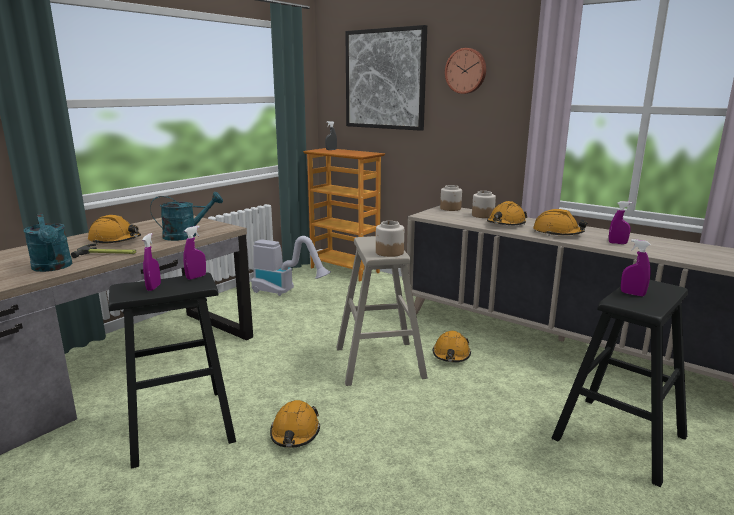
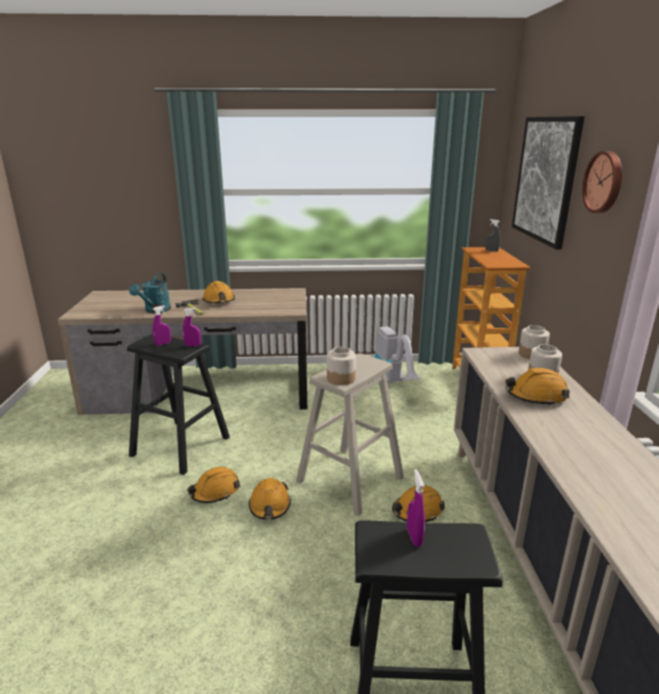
camera: 50 degrees right, 5 degrees up
turquoise watering can [150,192,223,241] -> none
orange hard hat [533,209,588,236] -> orange hard hat moved to [249,478,291,520]
purple spray bottle [609,201,632,244] -> none

